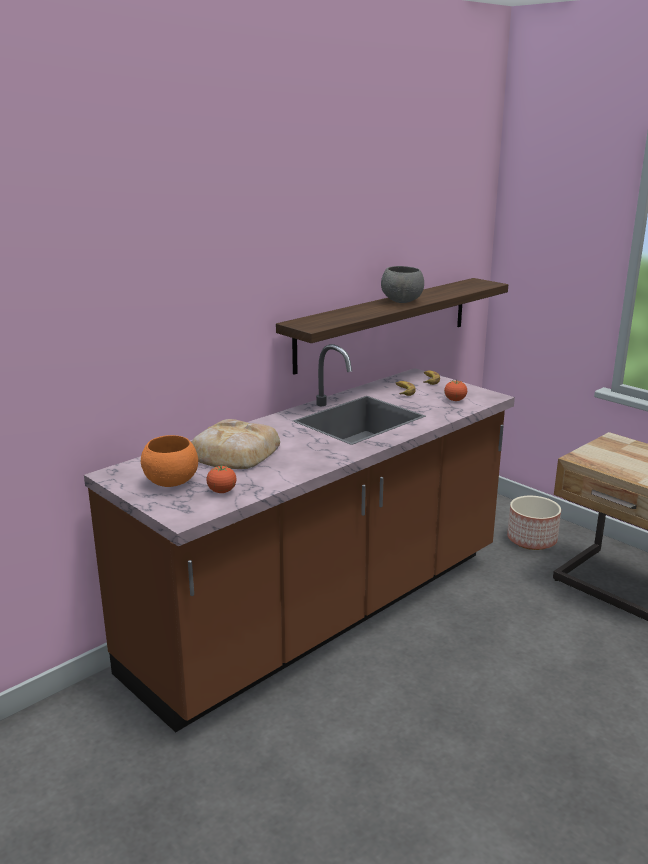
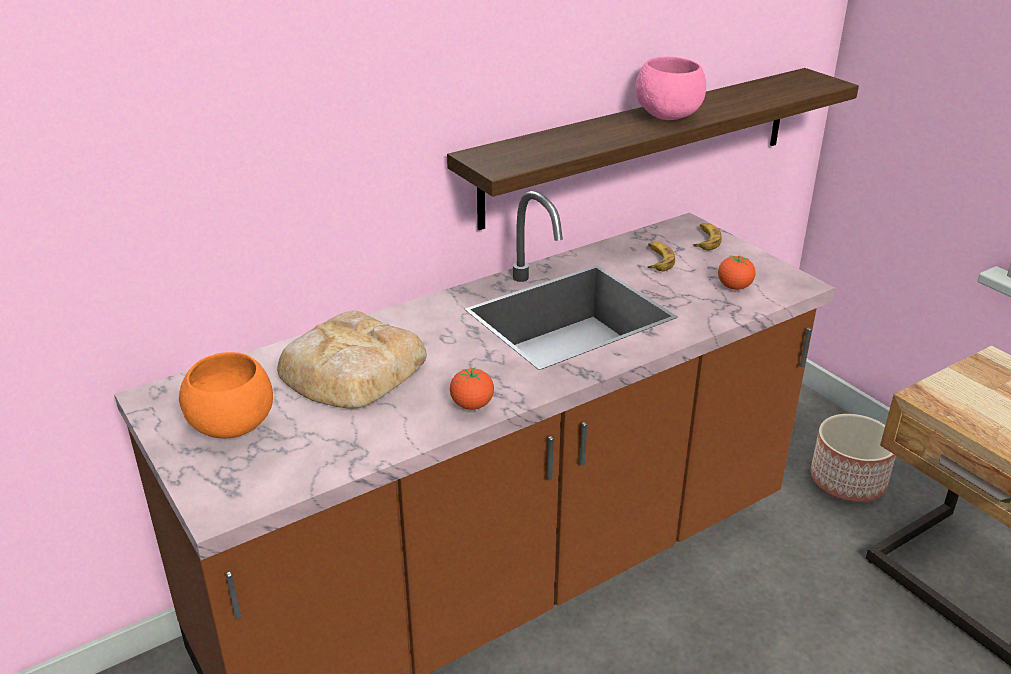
camera: 10 degrees right, 10 degrees up
tomato [207,465,236,493] -> tomato moved to [450,367,494,410]
grey bowl [381,266,424,303] -> pink bowl [635,57,706,120]

